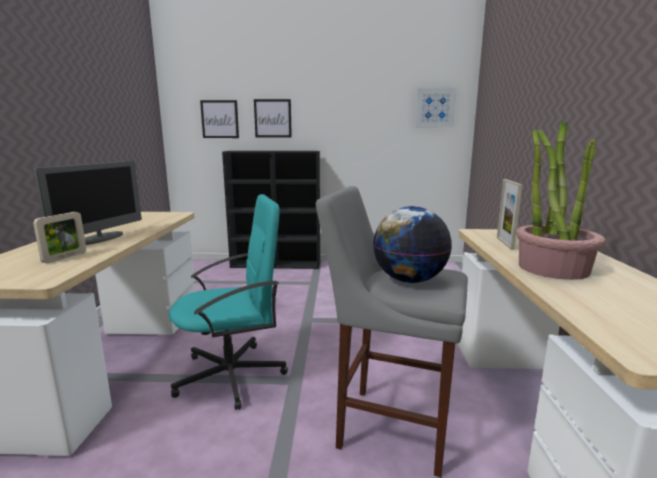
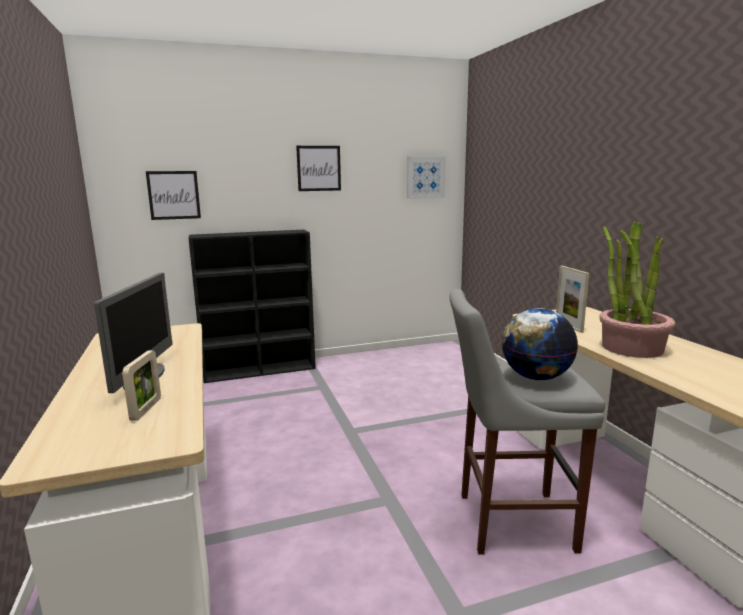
camera: 20 degrees left, 0 degrees up
turquoise office chair [169,194,288,410] -> none
picture [254,99,292,137] -> picture moved to [296,146,341,191]

